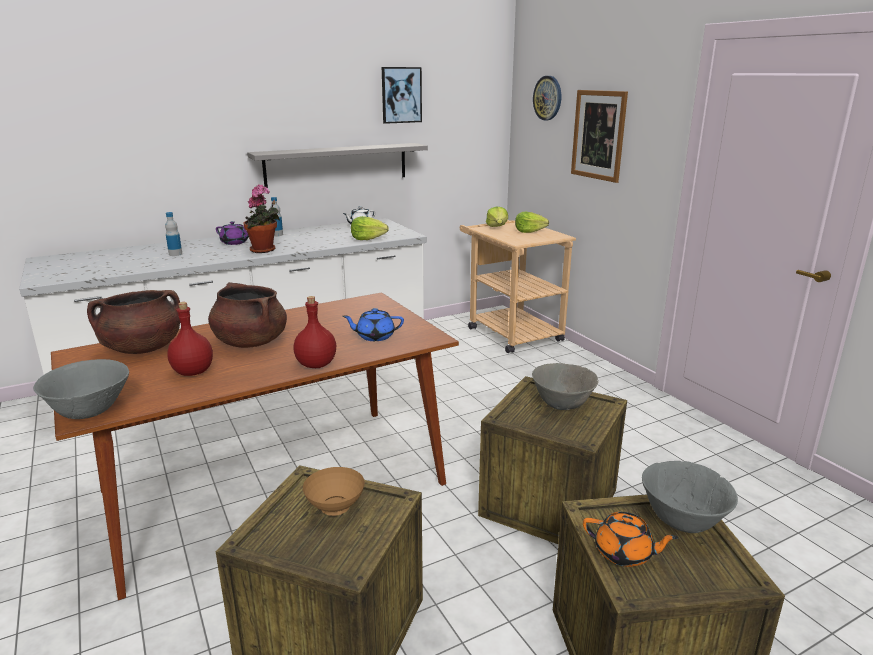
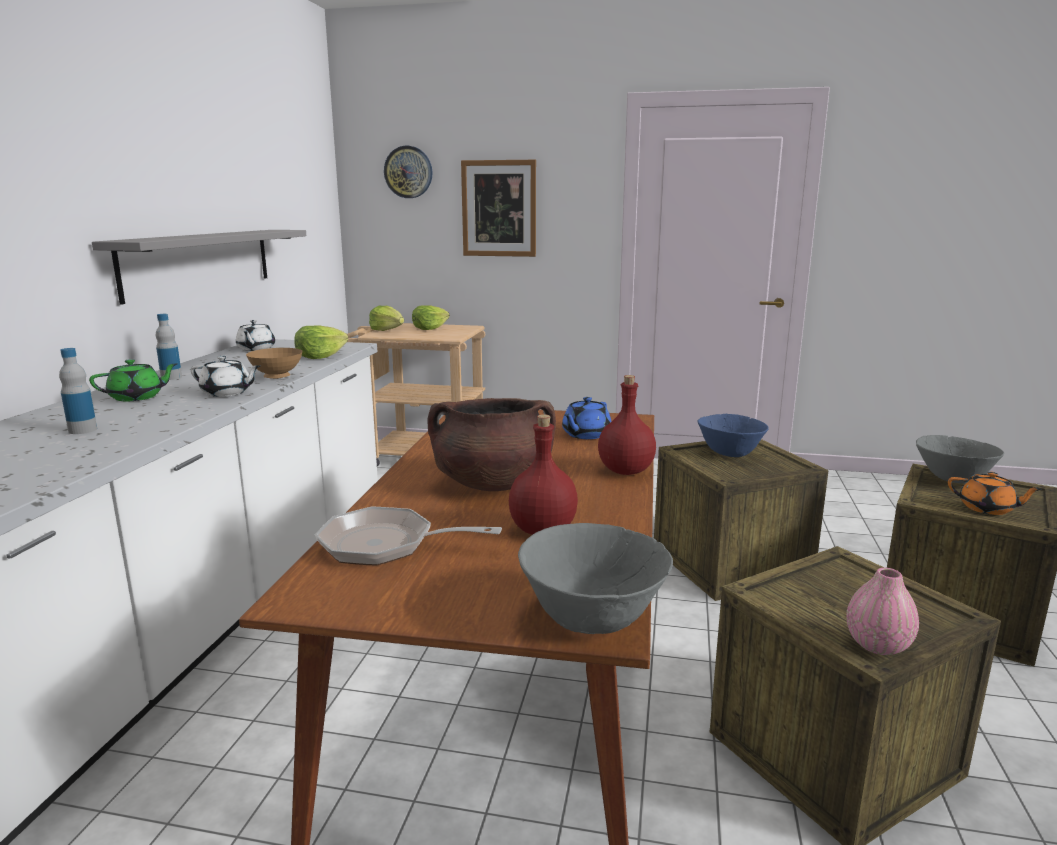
camera: 50 degrees left, 5 degrees down
brown cooking pot [87,290,180,354] -> frying pan [315,506,502,566]
purple teapot [216,221,249,245] -> green teapot [89,359,178,401]
potted plant [243,184,280,253] -> white teapot [191,356,260,397]
brown bowl [303,467,365,516] -> brown bowl moved to [246,348,302,379]
picture [382,67,422,124] -> none
grey bowl [532,363,599,410] -> blue bowl [698,414,769,457]
orange teapot [583,512,678,567] -> orange teapot turned 60 degrees clockwise [948,472,1042,515]
none -> pink vase [846,568,919,655]

